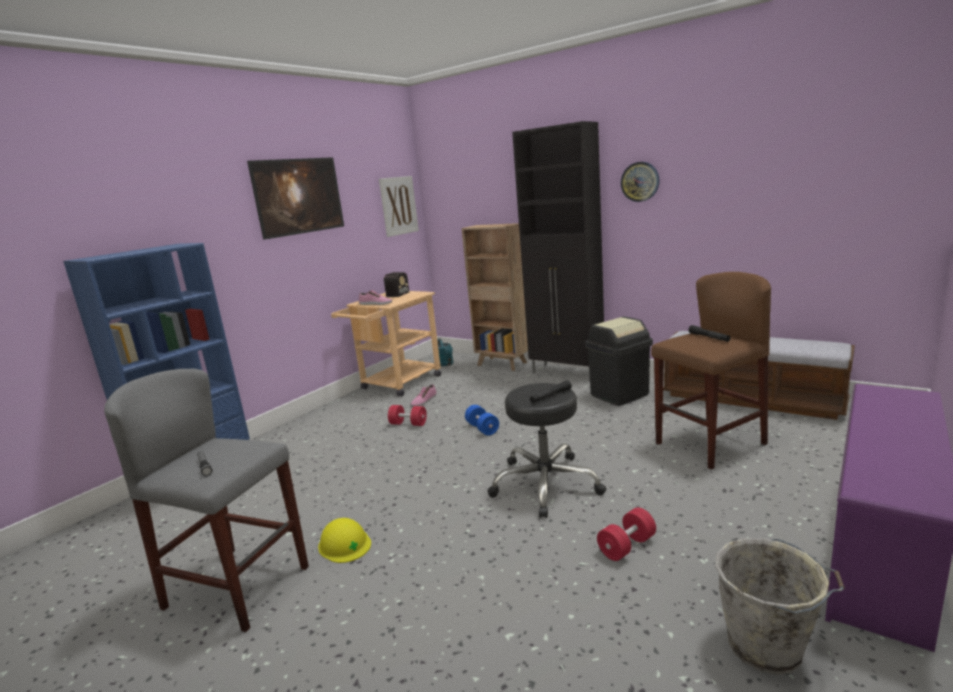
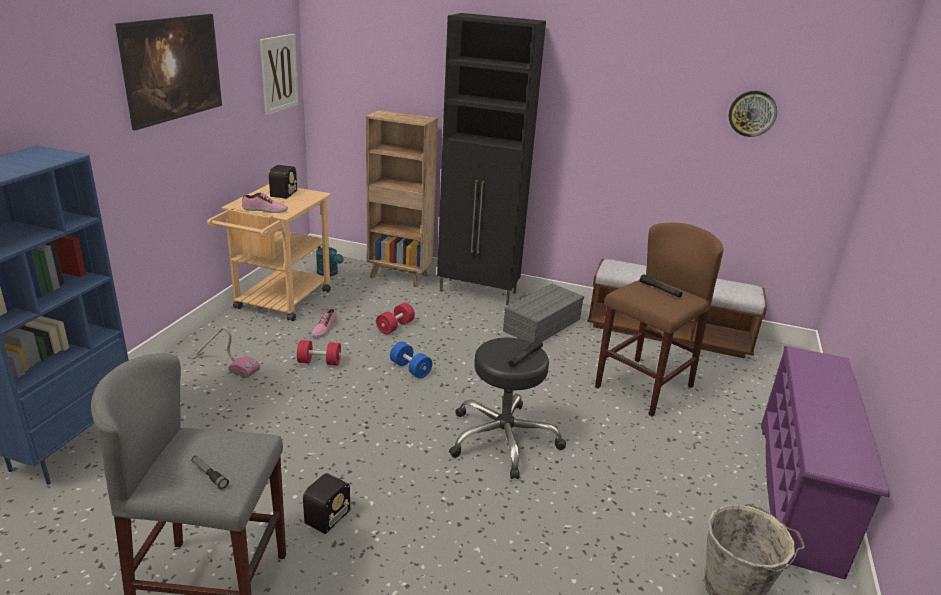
camera: 20 degrees left, 10 degrees up
yellow hard hat [318,518,371,563] -> radio [284,473,350,548]
black trash can [585,316,653,406] -> grey storage box [503,284,584,342]
red dumbbell [597,508,656,561] -> red dumbbell moved to [376,303,415,334]
wall clock [621,162,659,202] -> wall clock moved to [728,90,777,137]
none -> vacuum cleaner [187,326,260,379]

